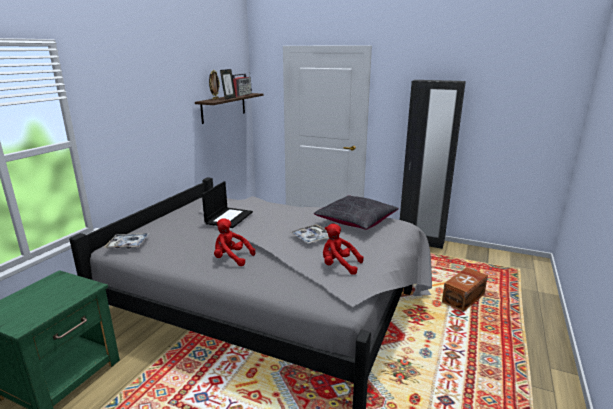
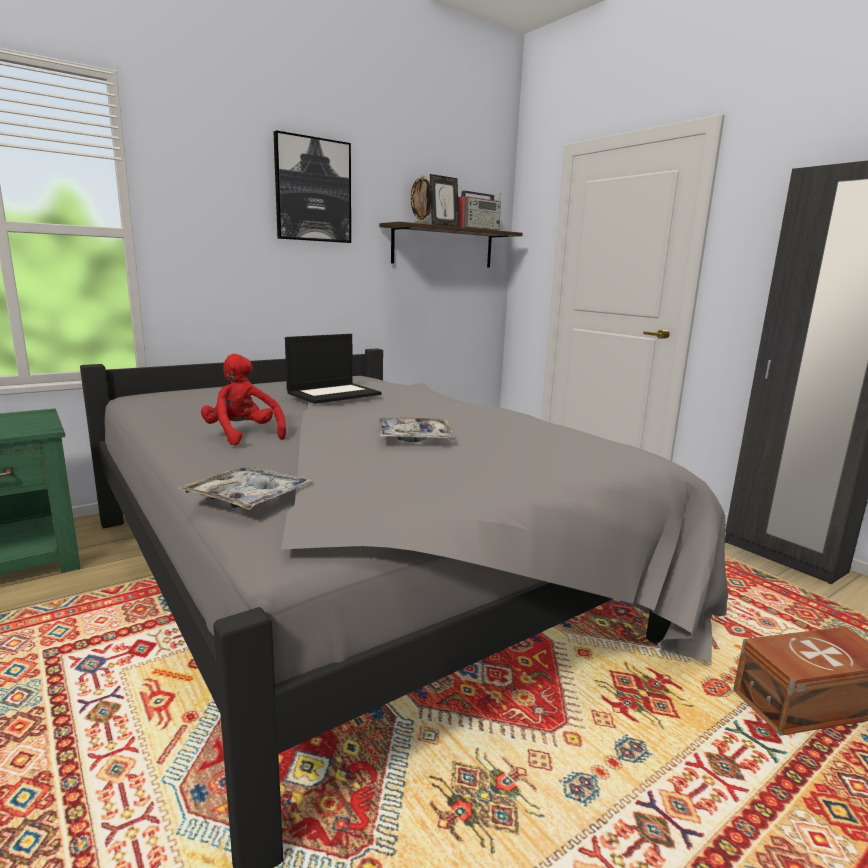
camera: 30 degrees right, 5 degrees down
tray [103,233,150,249] -> tray moved to [178,466,313,510]
black pillow [314,196,399,230] -> none
red plush toy [323,224,364,275] -> none
none -> picture [274,130,351,243]

